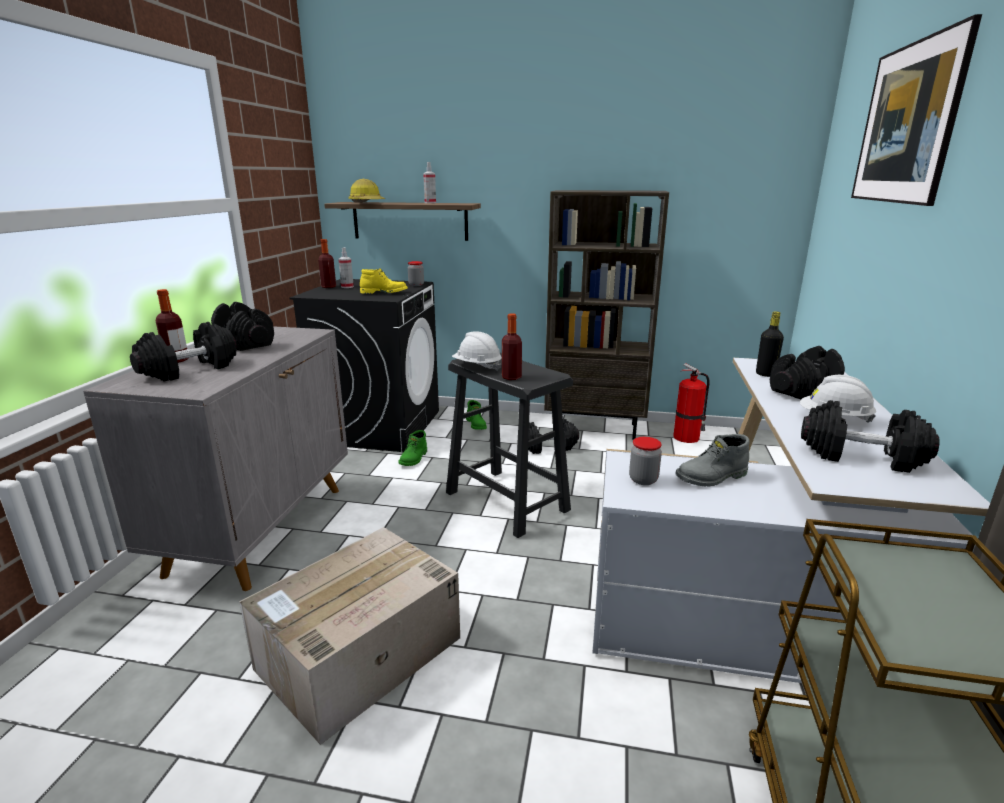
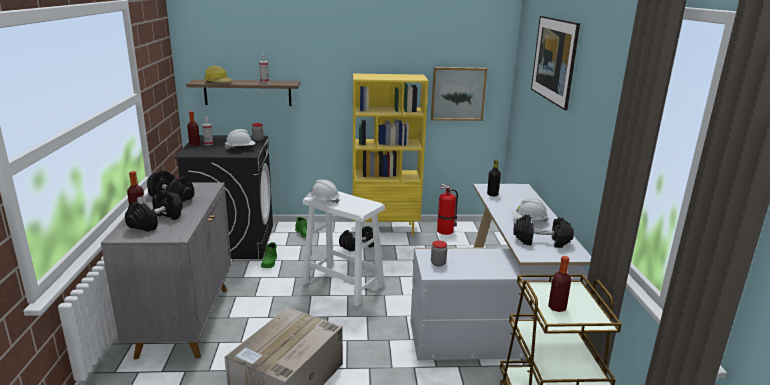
camera: 15 degrees left, 0 degrees up
yellow boot [360,268,408,294] -> white hard hat [225,129,255,150]
black stool [446,353,573,538] -> white stool [301,191,385,306]
bottle [502,313,522,380] -> bottle moved to [548,256,571,312]
brown bookcase [544,190,669,440] -> yellow bookcase [353,74,428,236]
grey boot [675,434,750,486] -> none
black dumbbell [770,346,845,399] -> none
none -> picture [431,67,488,121]

